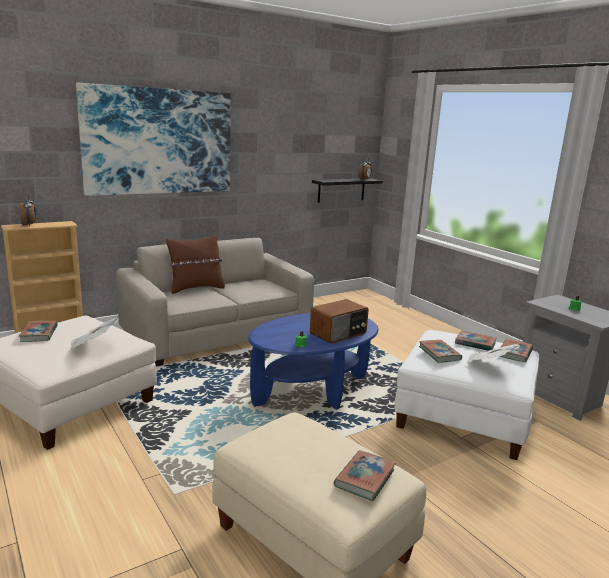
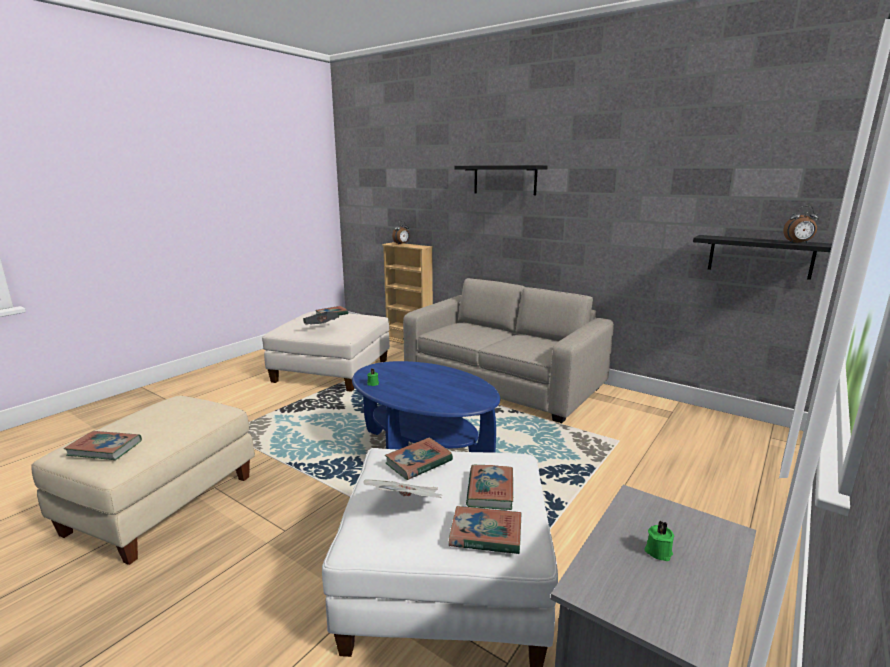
camera: 70 degrees right, 0 degrees up
picture [76,83,231,196] -> black shelf [454,165,548,195]
brown pillow [166,235,225,294] -> none
radio [310,299,369,344] -> none

